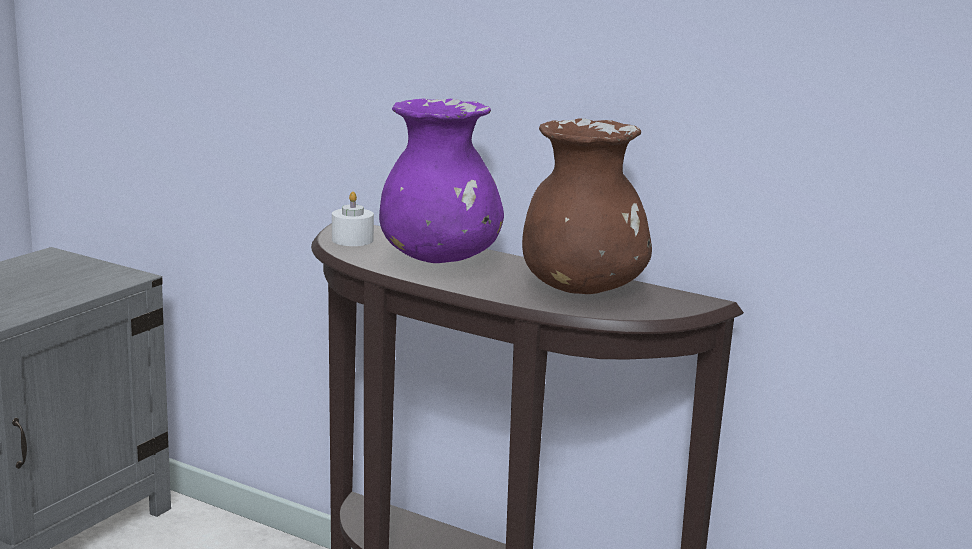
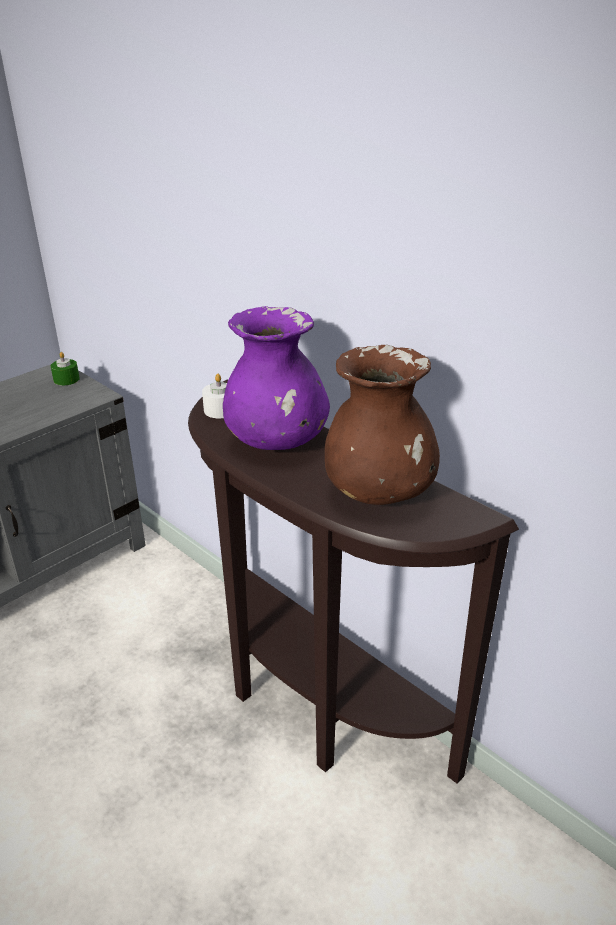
camera: 15 degrees right, 15 degrees up
none -> green candle [51,352,80,385]

